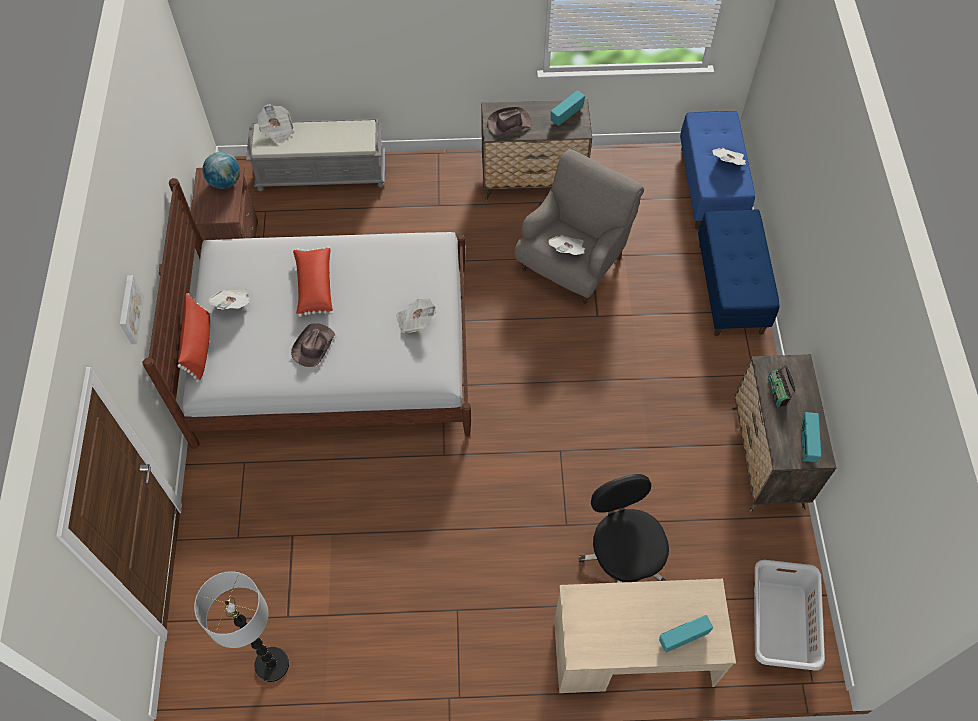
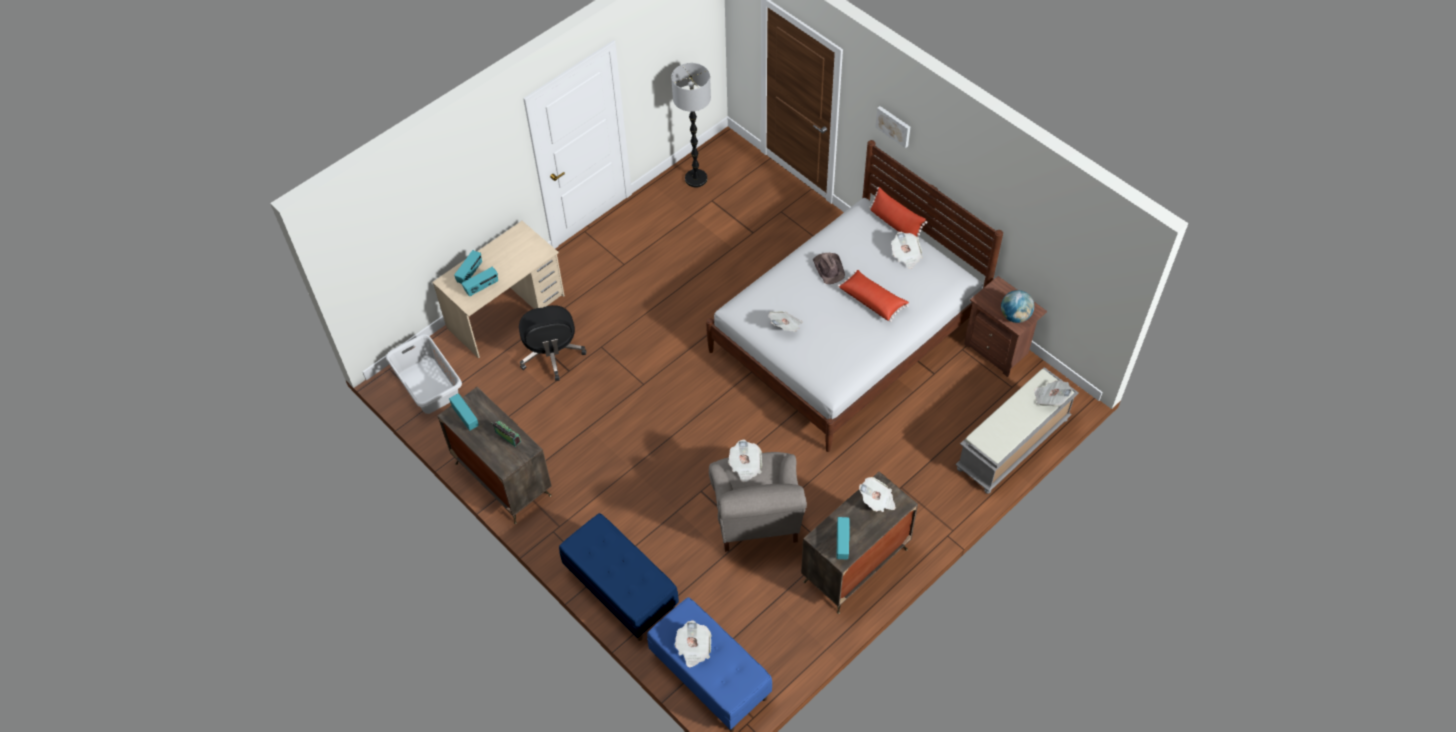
camera: 140 degrees right, 5 degrees down
brown hat [487,107,532,135] -> newspaper [859,477,896,512]
black office chair [579,474,669,583] -> black office chair turned 45 degrees clockwise [519,305,586,381]
none -> radio [461,267,498,296]

